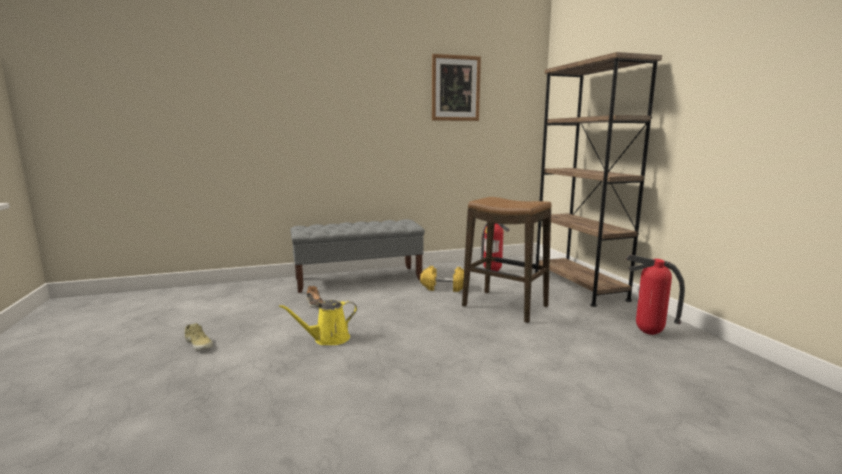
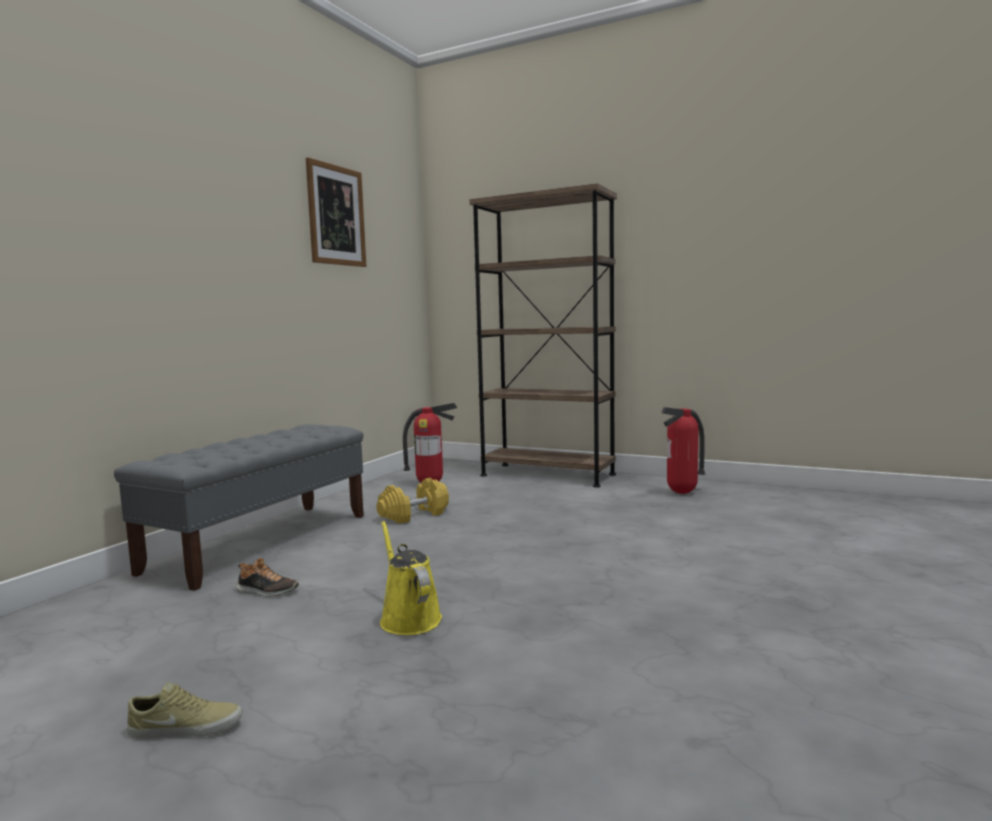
camera: 45 degrees left, 5 degrees down
yellow watering can [279,300,357,345] -> yellow watering can turned 135 degrees clockwise [380,521,442,635]
stool [462,197,551,323] -> none

